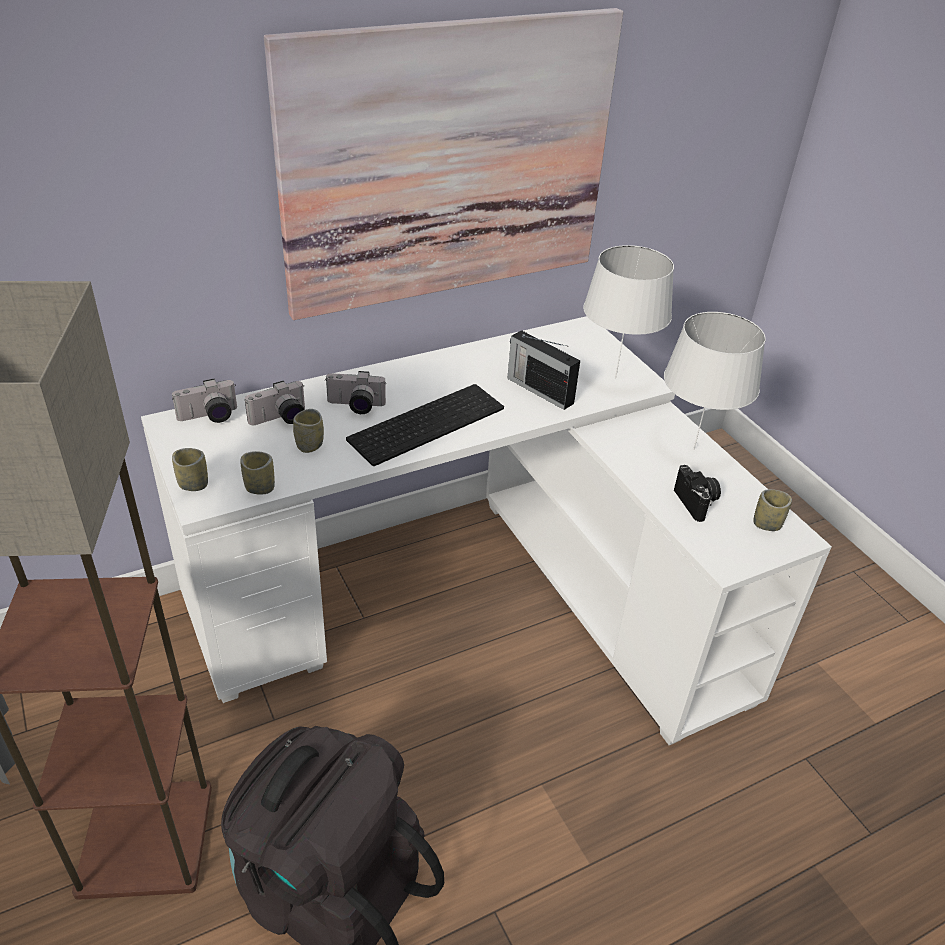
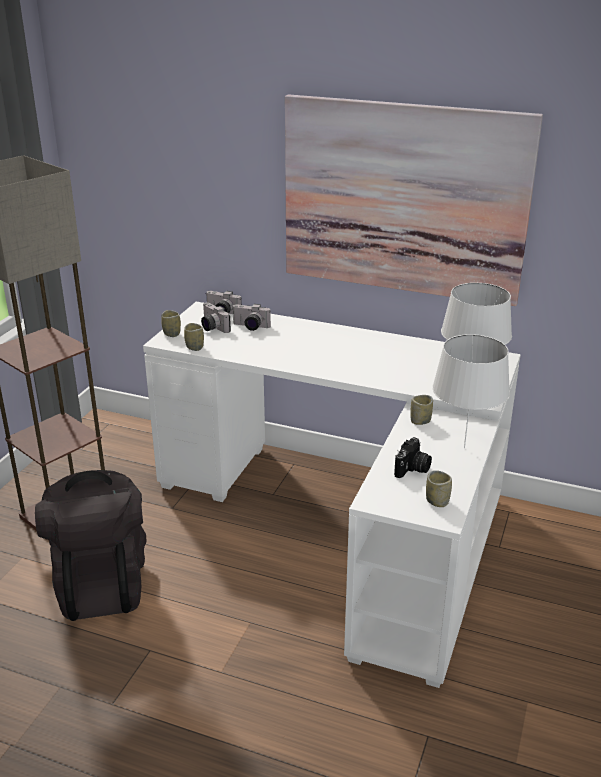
camera: 50 degrees right, 10 degrees down
cup [293,409,324,453] -> cup moved to [411,395,433,425]
camera [325,371,386,414] -> camera moved to [201,302,231,333]
keyboard [346,384,504,466] -> none
radio [507,330,580,410] -> none

